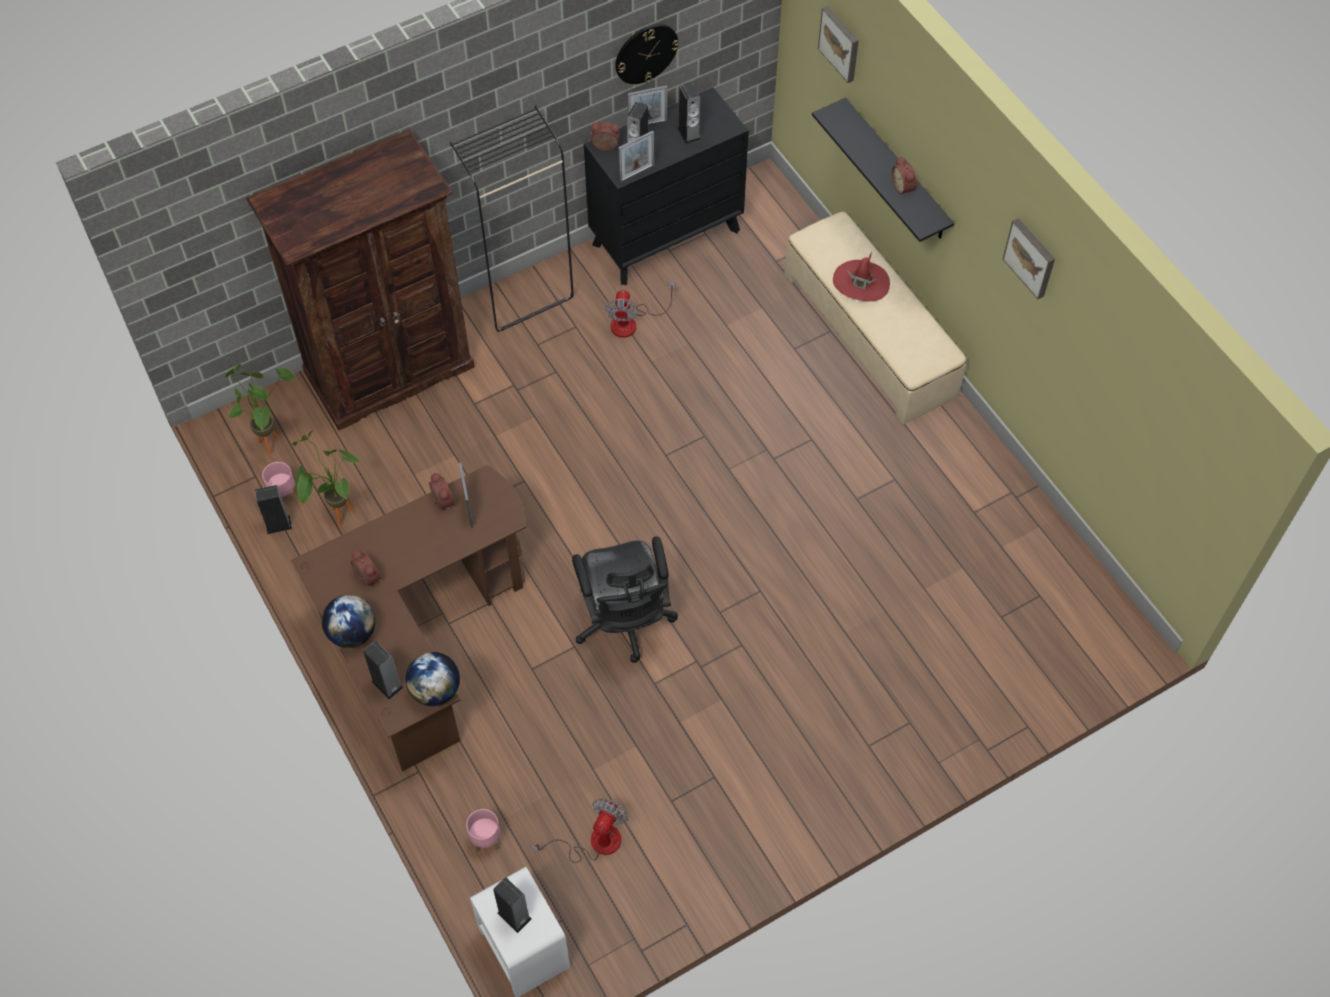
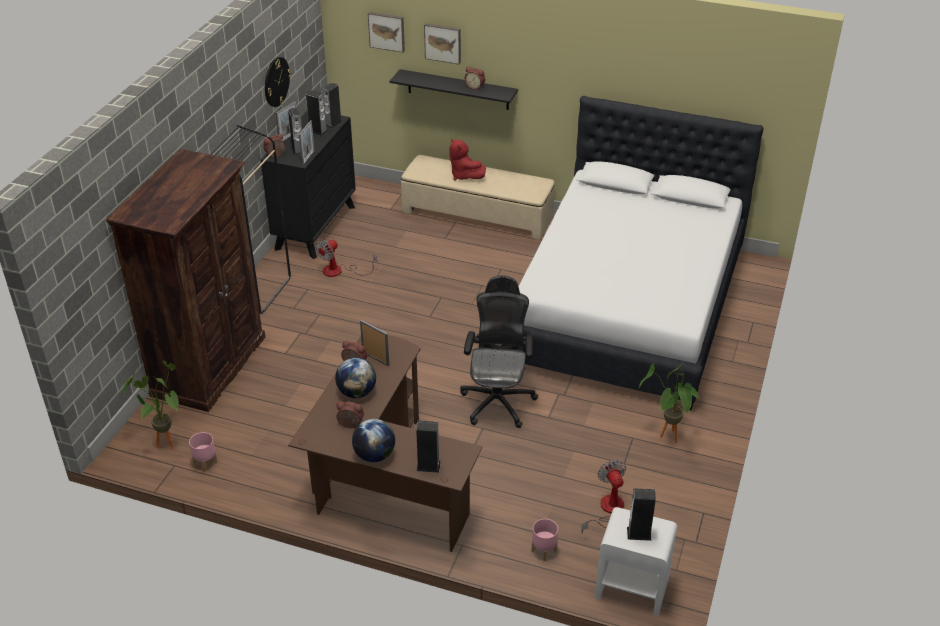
camera: 40 degrees left, 20 degrees down
speaker [255,485,292,534] -> speaker moved to [322,83,342,129]
potted plant [292,430,361,526] -> potted plant moved to [639,362,701,443]
globe [406,652,460,706] -> globe moved to [335,357,376,398]
office chair [572,537,678,663] -> office chair turned 120 degrees counterclockwise [460,275,538,428]
fan [605,282,675,338] -> fan turned 75 degrees clockwise [315,239,377,277]
red hat [833,252,890,301] -> red plush toy [449,138,486,181]
picture [1003,218,1055,299] -> picture moved to [424,23,461,64]
none -> white bed [501,96,763,410]

